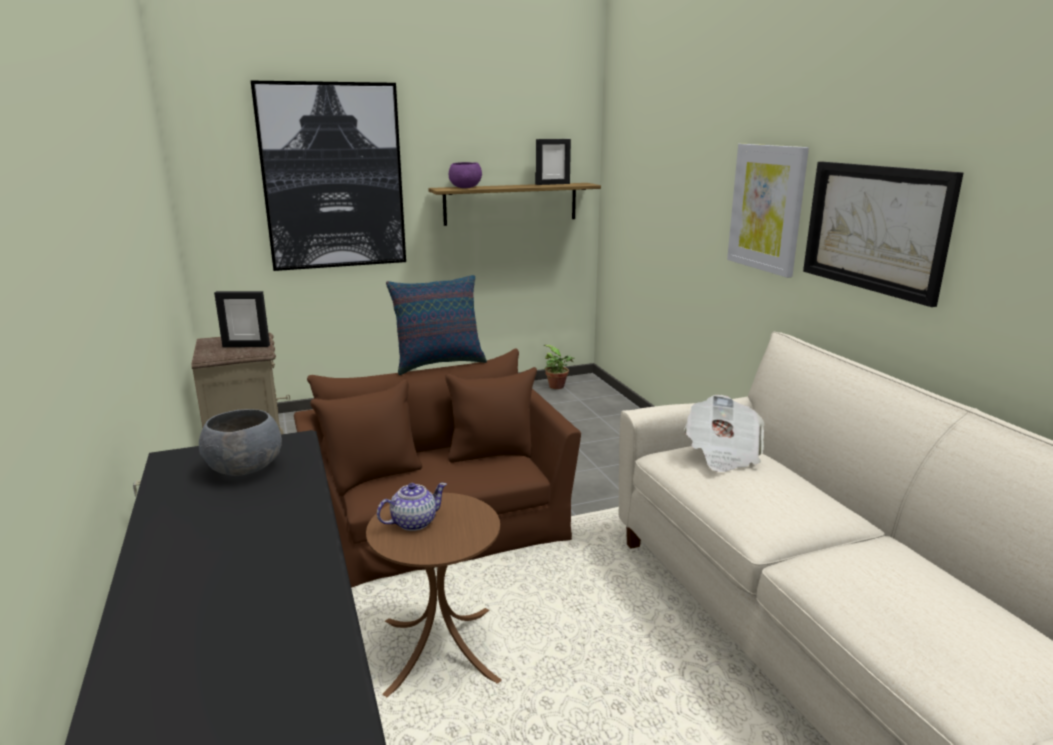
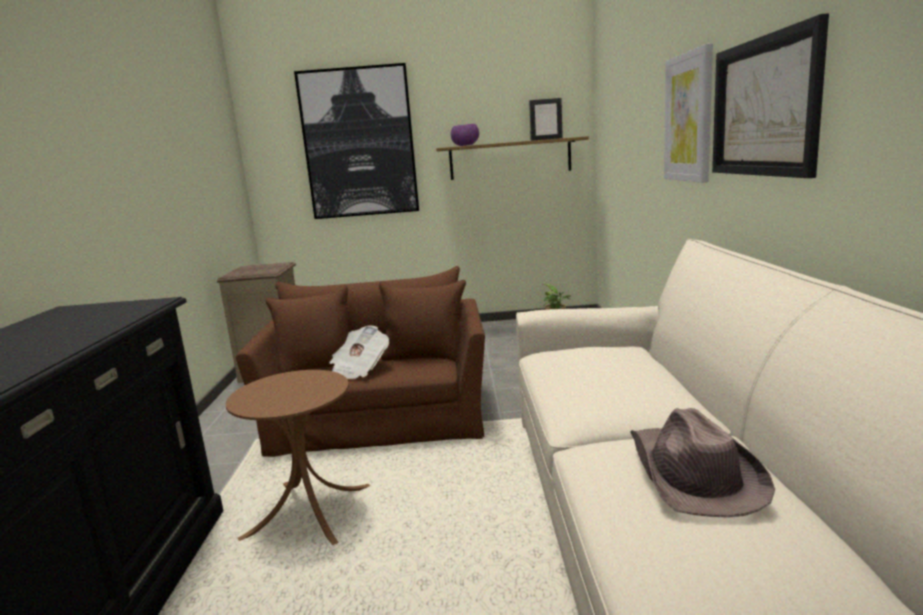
camera: 20 degrees right, 5 degrees down
grey bowl [199,409,282,476] -> none
picture frame [214,291,270,347] -> none
teapot [377,483,447,531] -> none
blue pillow [386,275,487,375] -> none
newspaper [684,395,764,472] -> newspaper moved to [329,325,389,379]
none -> brown hat [631,408,775,518]

